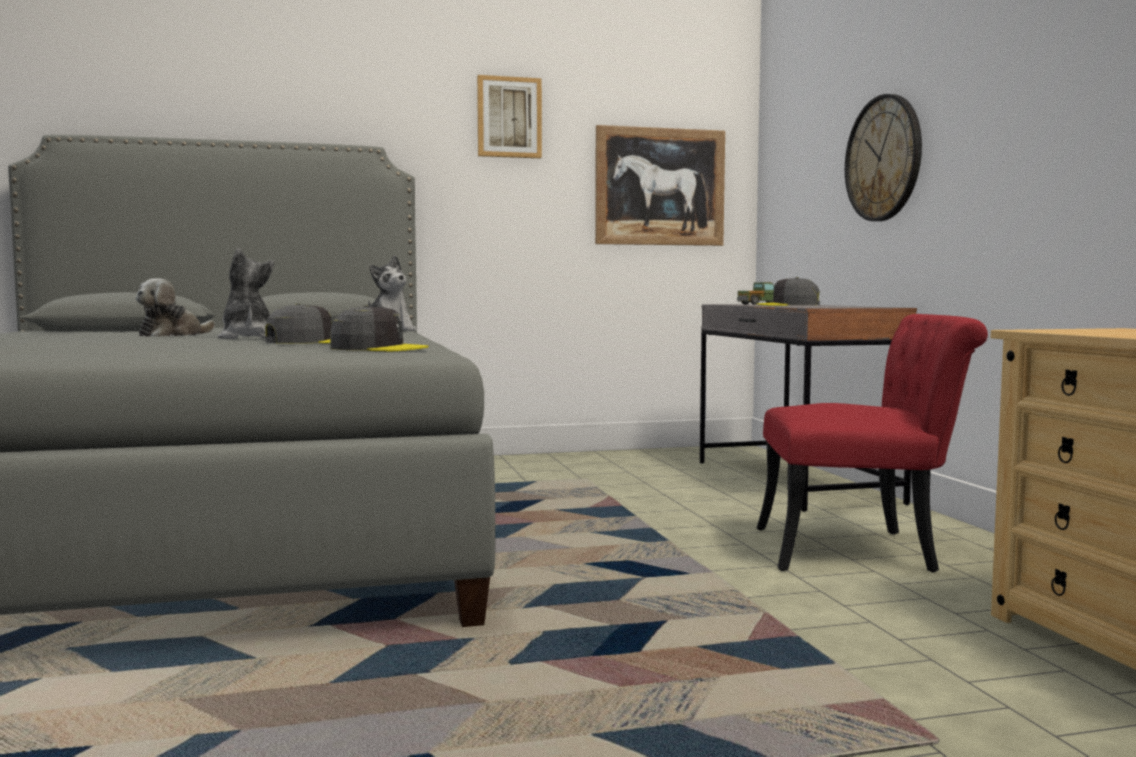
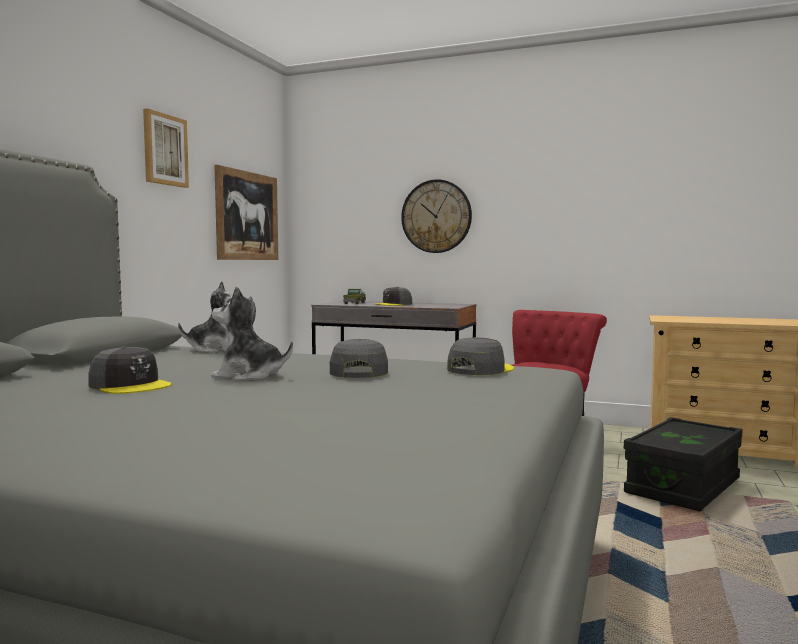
camera: 55 degrees left, 0 degrees up
plush toy [136,278,215,337] -> grey cap [88,346,172,394]
none -> black storage box [624,417,743,511]

